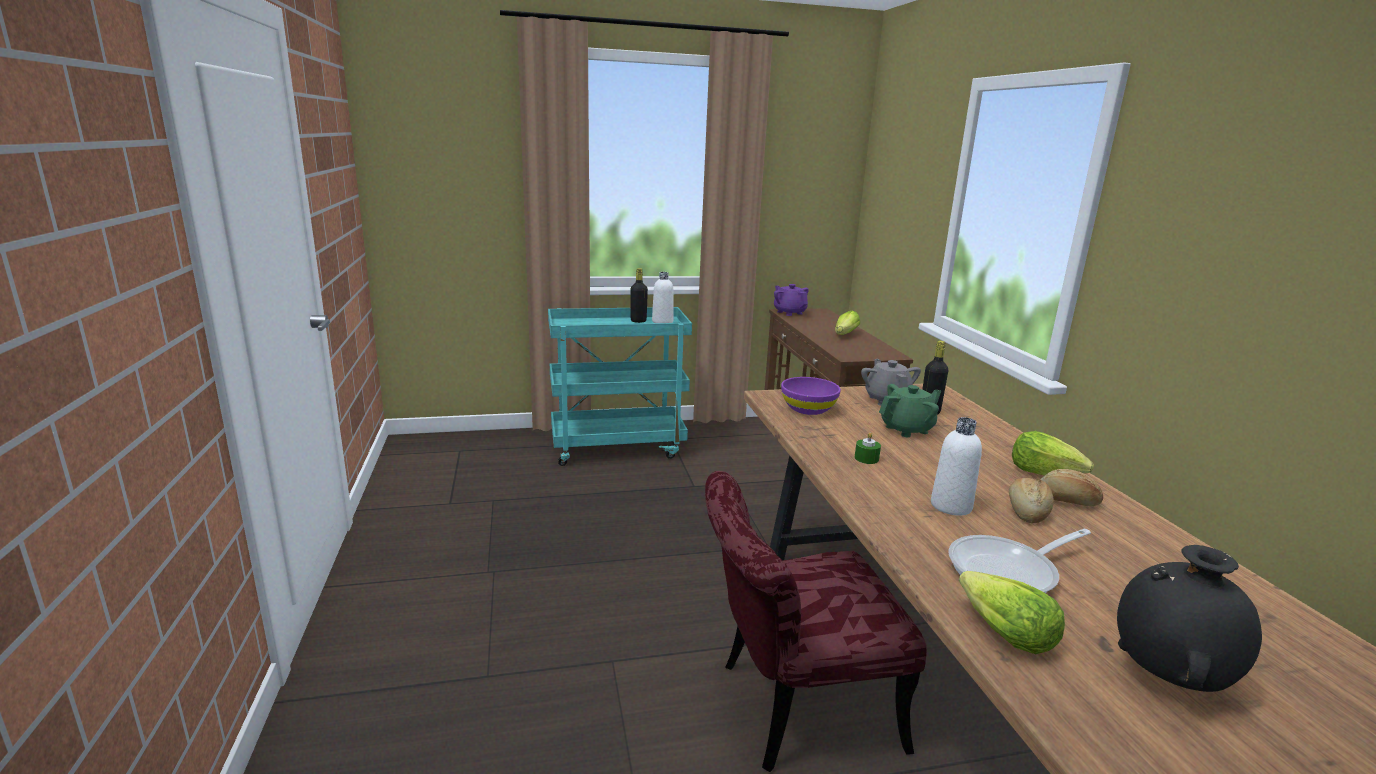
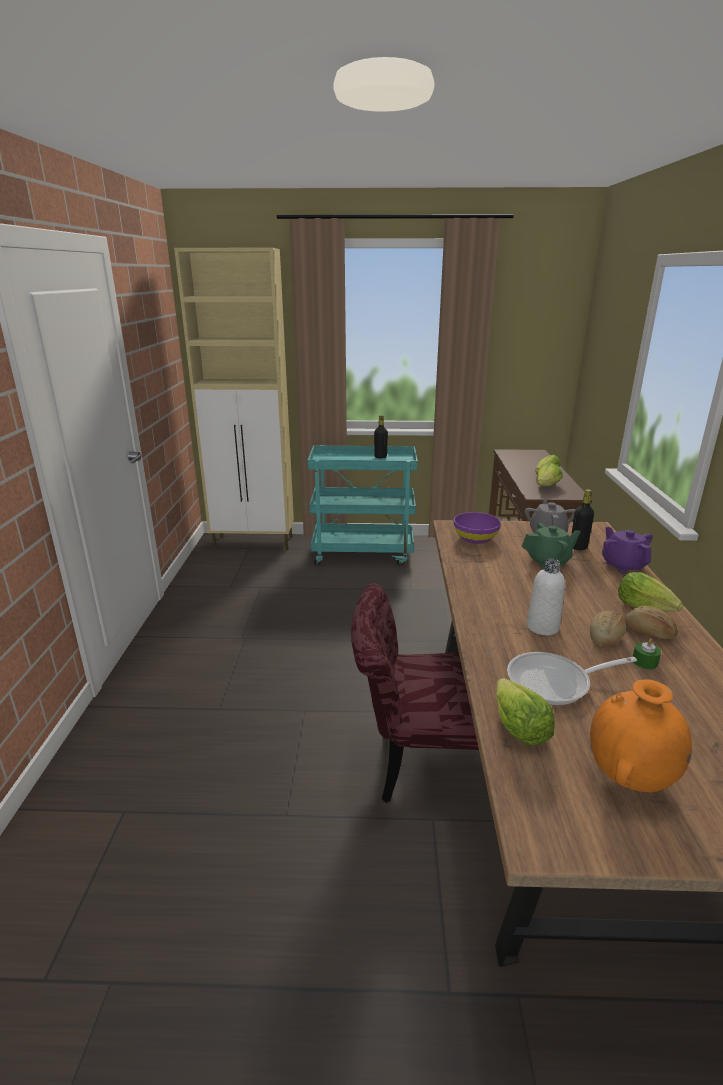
camera: 15 degrees right, 5 degrees up
white bottle [652,272,674,323] -> none
purple teapot [774,284,809,316] -> purple teapot moved to [602,527,653,573]
green candle [855,432,881,464] -> green candle moved to [633,638,661,669]
black vase [1117,545,1262,692] -> orange vase [590,679,692,792]
none -> beige cabinet [174,248,294,550]
none -> lettuce [536,463,563,486]

